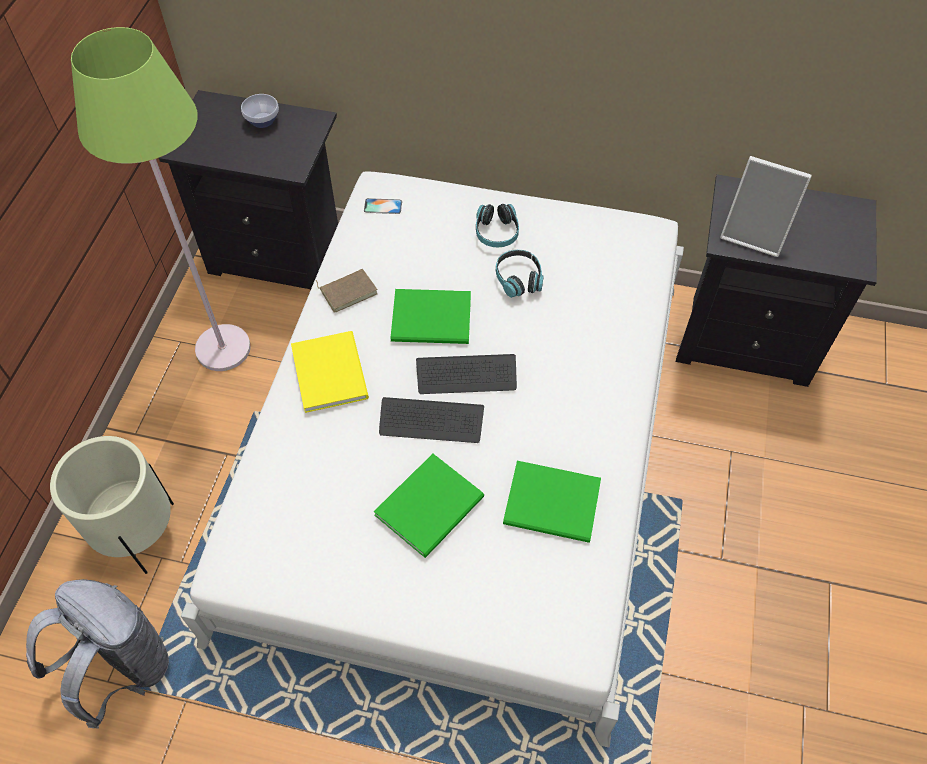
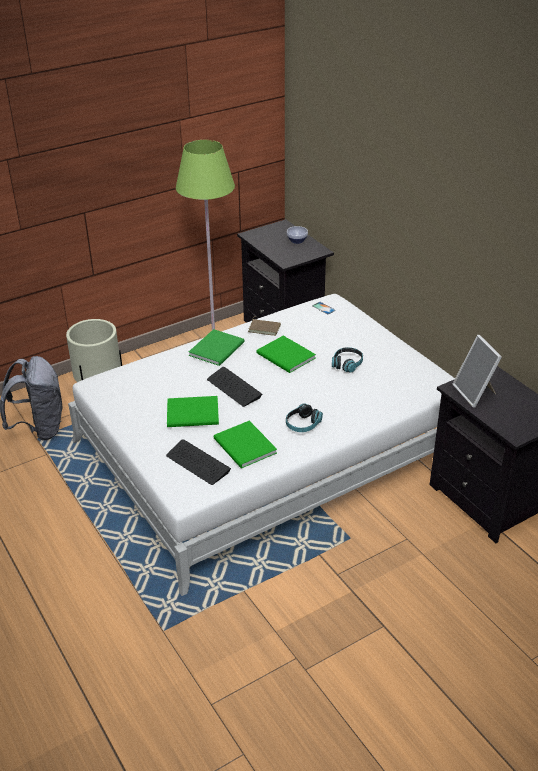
camera: 45 degrees right, 20 degrees down
yellow book [291,331,369,413] -> green book [189,329,244,366]
keyboard [416,354,517,394] -> keyboard moved to [166,439,231,485]
headphones [476,204,519,247] -> headphones moved to [286,403,323,432]

